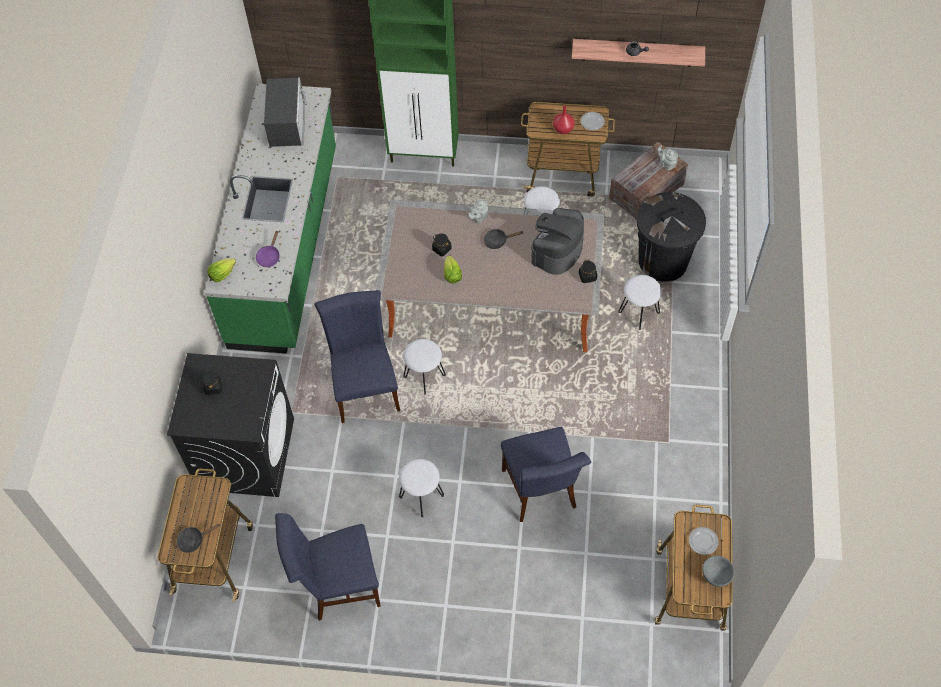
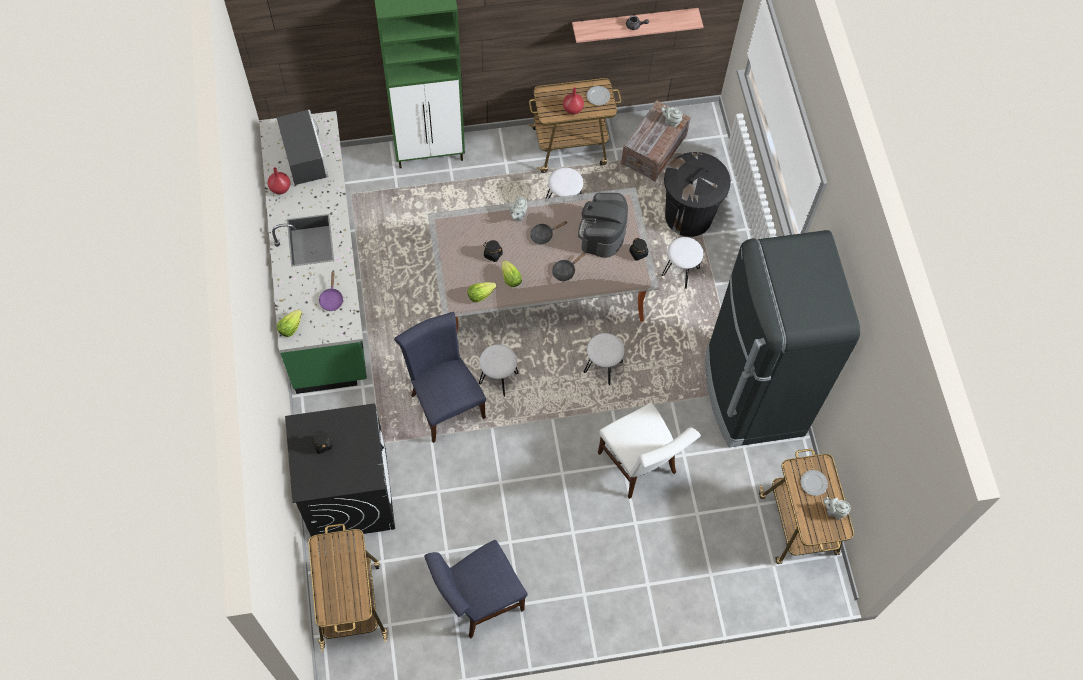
camera: 20 degrees left, 5 degrees up
black frying pan [177,524,220,553] -> black frying pan moved to [552,252,586,281]
white stool [399,459,444,517] -> white stool moved to [584,333,625,385]
blue chair [501,427,591,522] -> white chair [598,403,701,499]
grey bowl [702,556,735,587] -> grey teapot [823,497,851,520]
none -> red vase [268,167,290,195]
none -> lettuce [468,282,497,302]
none -> black fridge [705,230,860,447]

